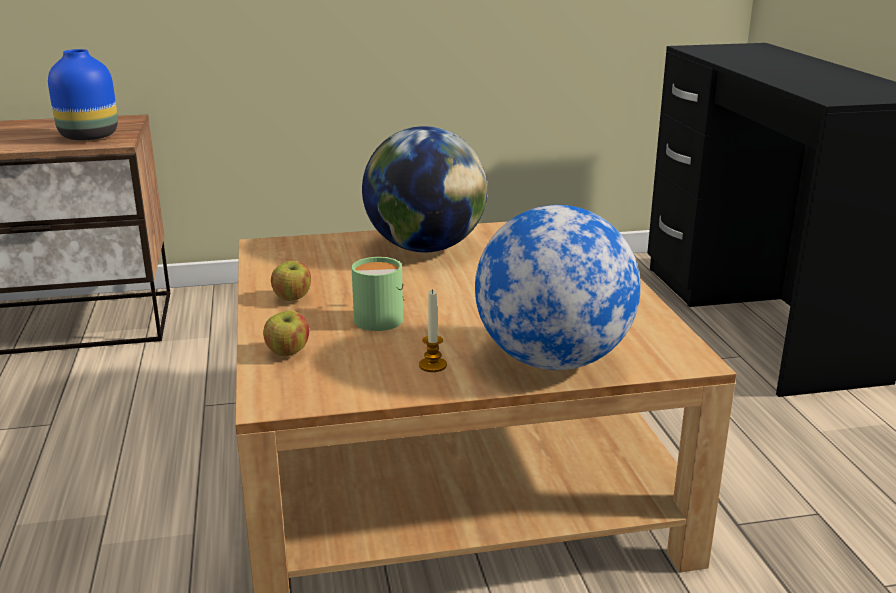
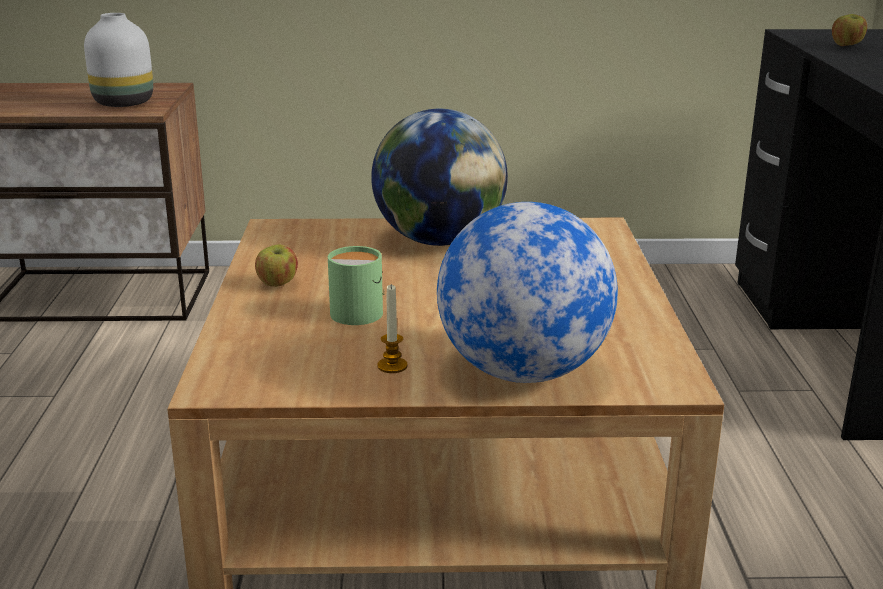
camera: 10 degrees right, 0 degrees up
blue vase [48,49,118,140] -> white vase [84,13,153,107]
apple [263,310,309,356] -> apple moved to [832,14,867,46]

